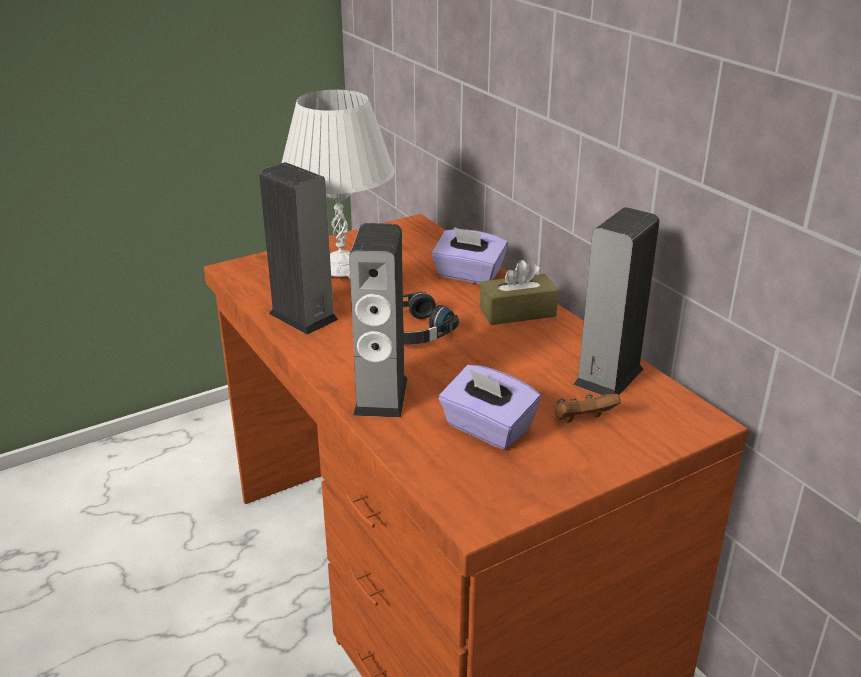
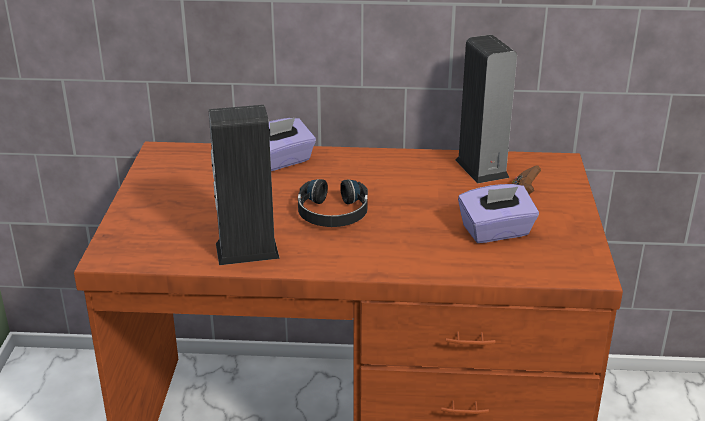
camera: 55 degrees left, 0 degrees up
white table lamp [282,90,395,278] -> none
speaker [349,223,407,418] -> none
brown tissue box [480,260,558,325] -> none

